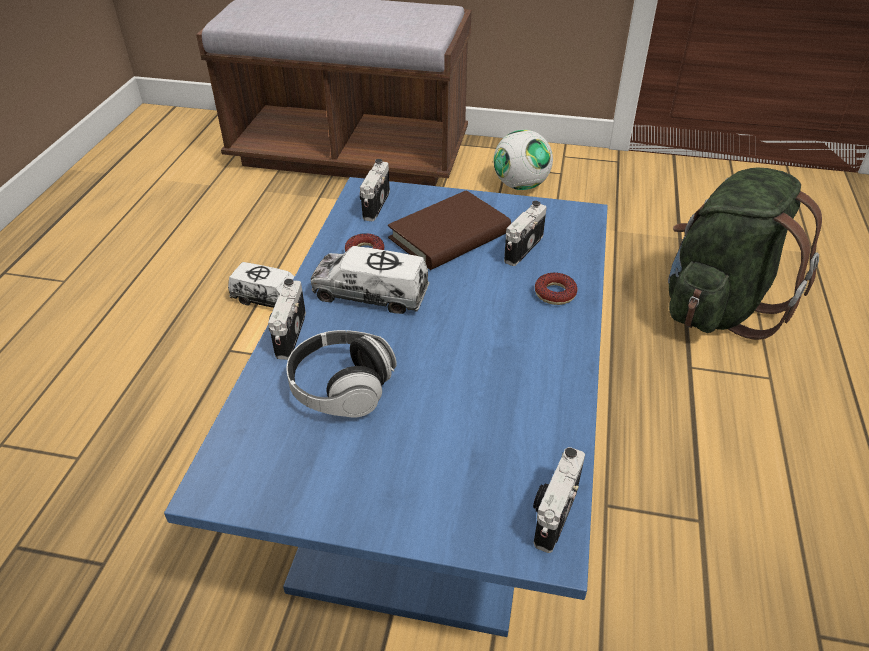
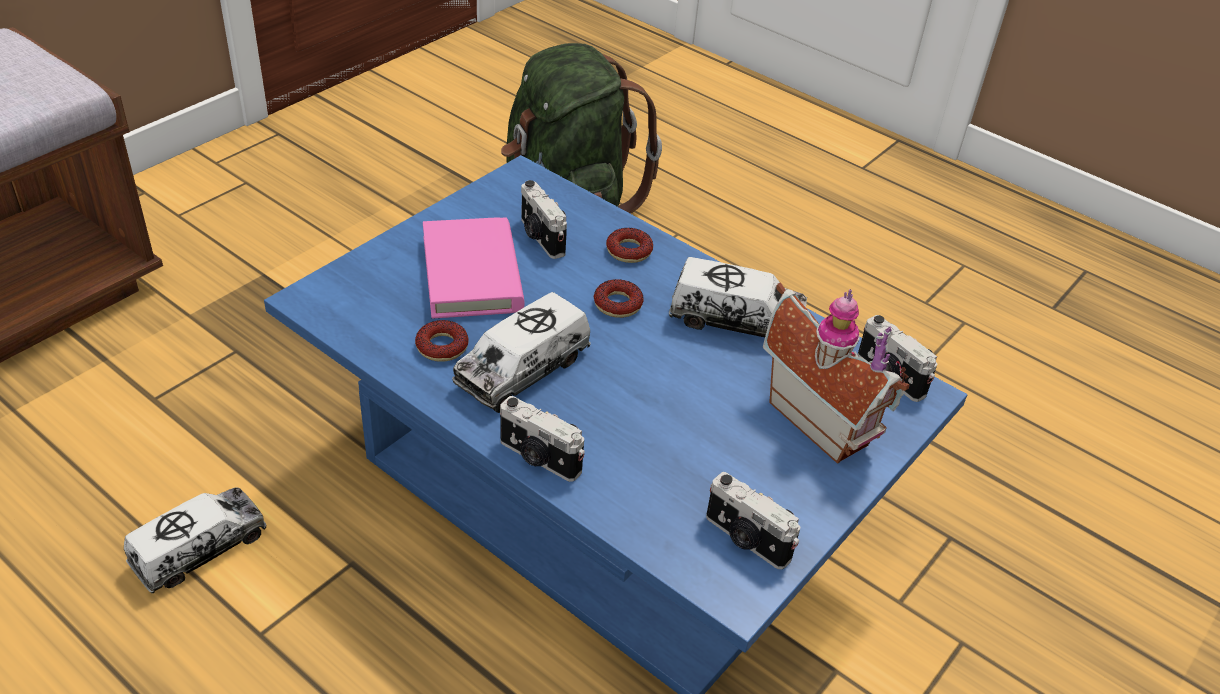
camera: 65 degrees left, 0 degrees up
headphones [286,330,397,418] -> none
camera [360,159,390,221] -> camera moved to [706,472,800,569]
brown book [388,190,511,270] -> pink book [423,217,525,319]
football [494,130,553,190] -> none
none -> donut [594,279,643,318]
none -> toy truck [669,257,807,337]
none -> toy house [763,282,910,464]

